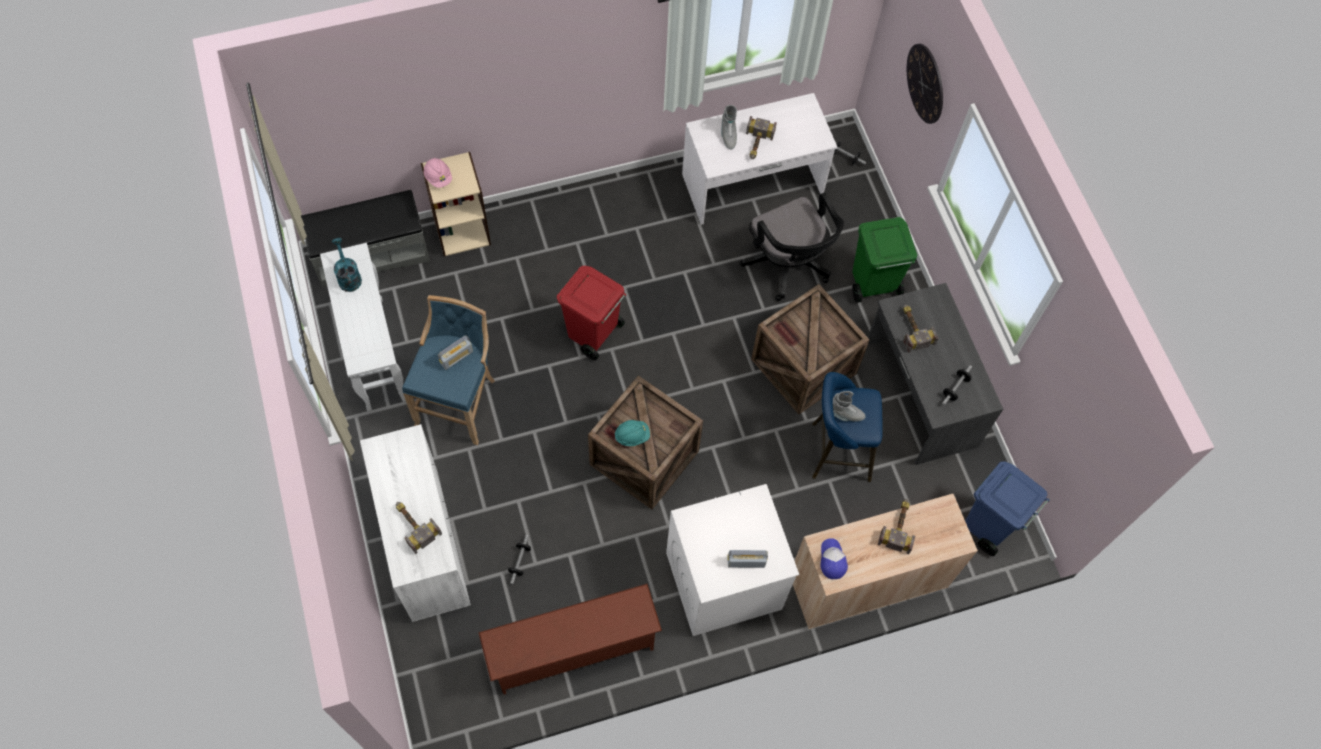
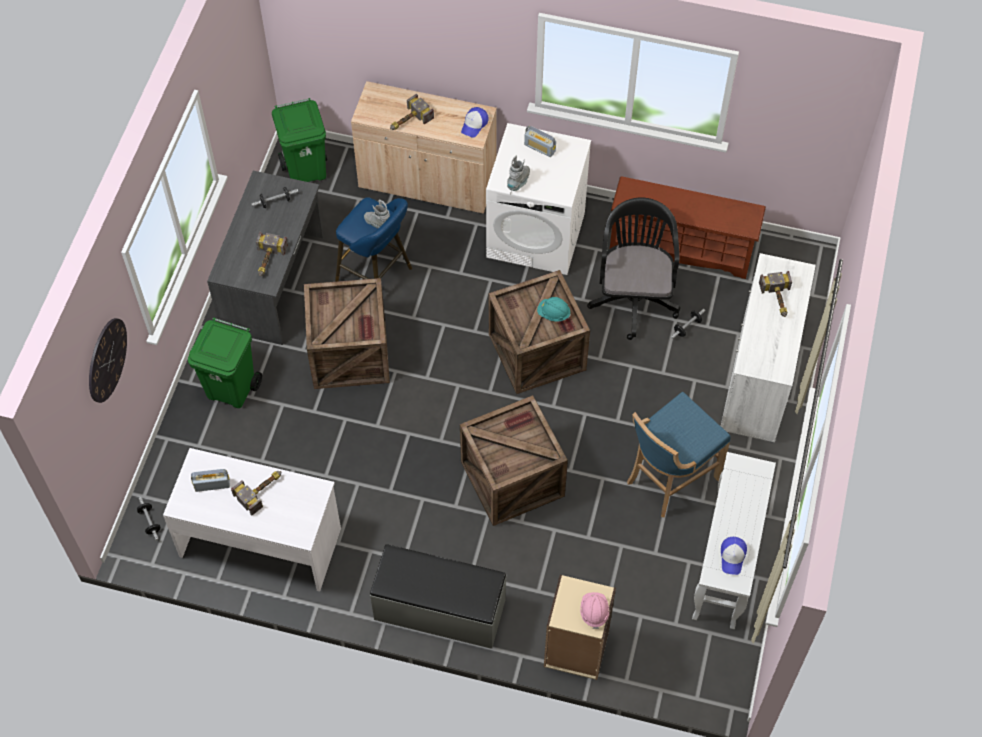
camera: 145 degrees left, 5 degrees down
grey bench [301,190,430,288] -> grey bench moved to [370,544,507,649]
turquoise watering can [332,238,362,292] -> cap [721,537,747,575]
radio [438,336,473,370] -> radio moved to [191,469,230,492]
red trash can [557,266,626,360] -> crate [460,395,568,526]
grey boot [721,105,737,149] -> grey boot moved to [507,156,530,191]
black office chair [740,193,844,301] -> black office chair moved to [587,198,680,340]
blue trash can [965,461,1050,556] -> green trash can [272,98,327,182]

